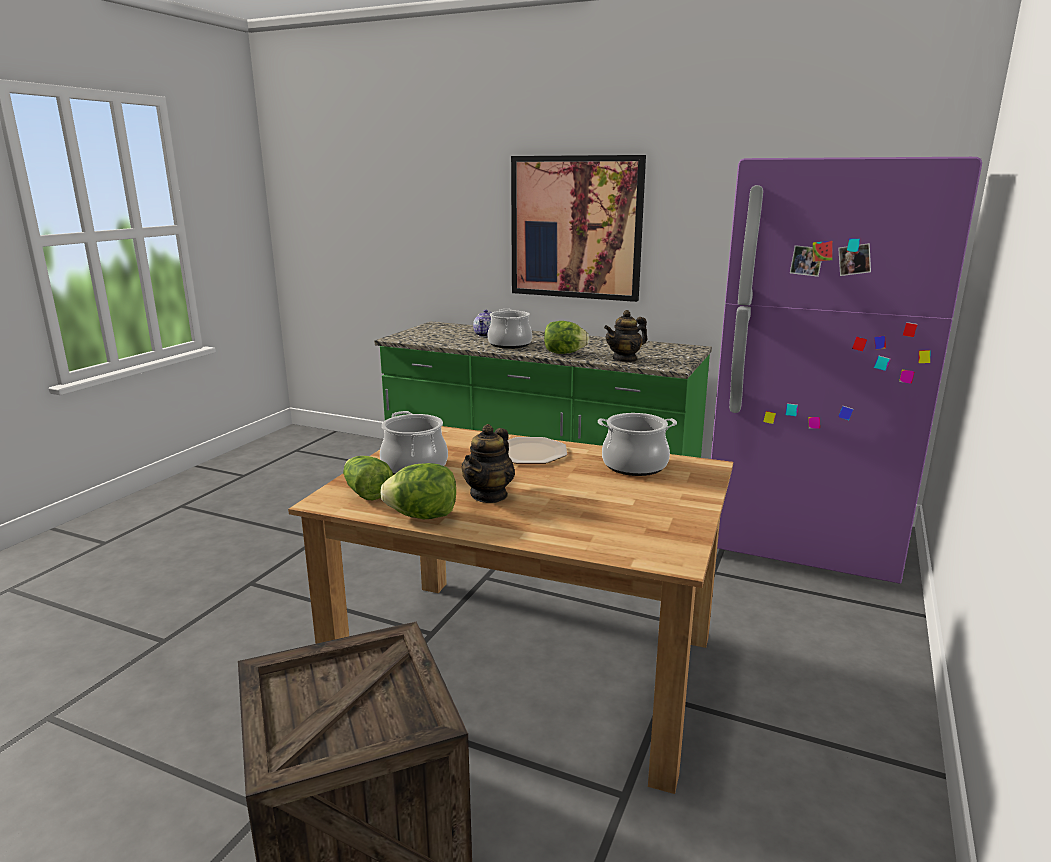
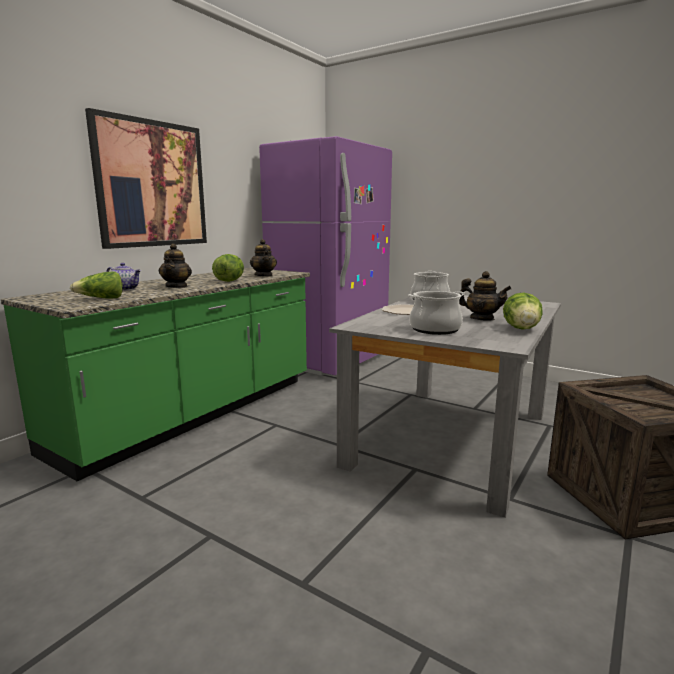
camera: 80 degrees left, 5 degrees down
brown dining table [288,426,733,794] -> grey dining table [329,295,561,517]
lettuce [343,456,393,500] -> lettuce moved to [70,272,122,298]
cooking pot [487,309,532,349] -> teapot [159,243,192,288]

